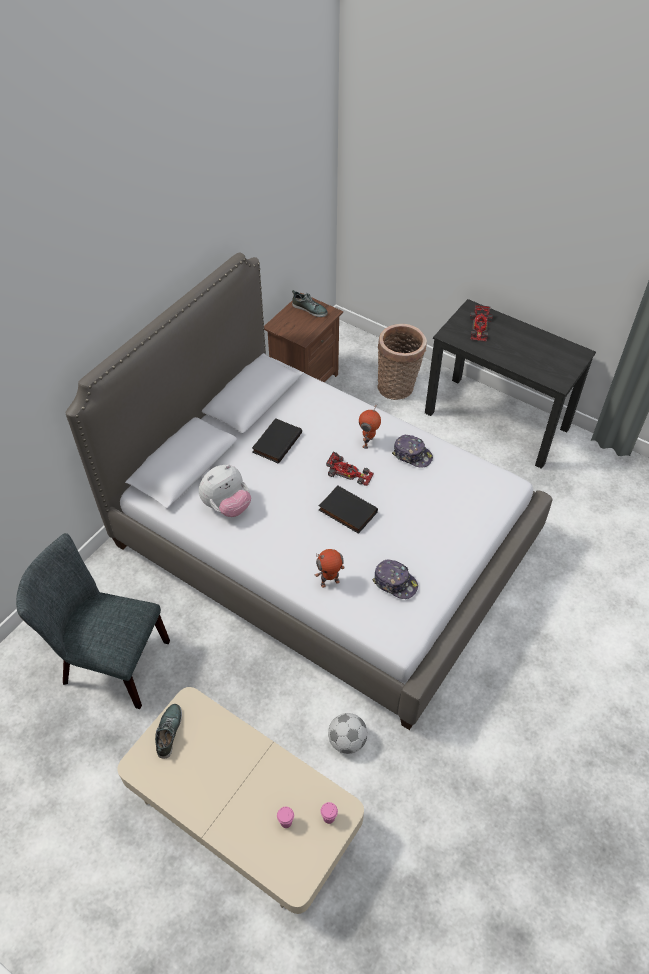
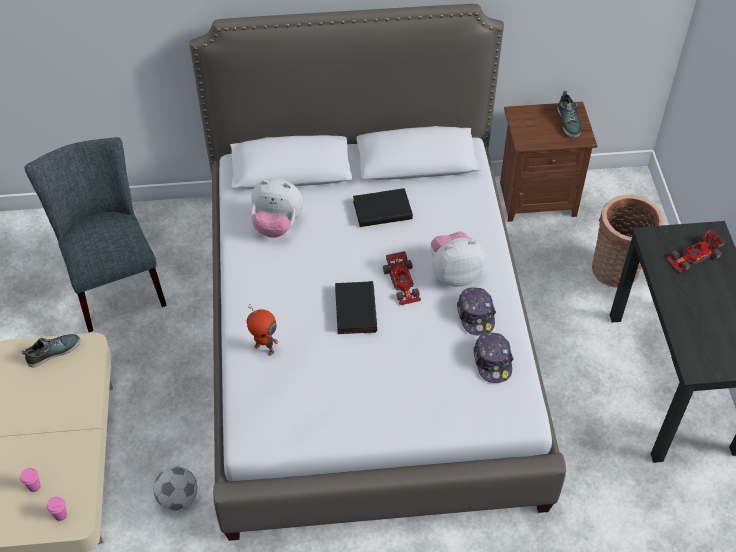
camera: 50 degrees right, 0 degrees up
toy robot [359,404,381,449] -> plush toy [431,232,486,287]
cap [372,559,418,599] -> cap moved to [474,332,514,383]

